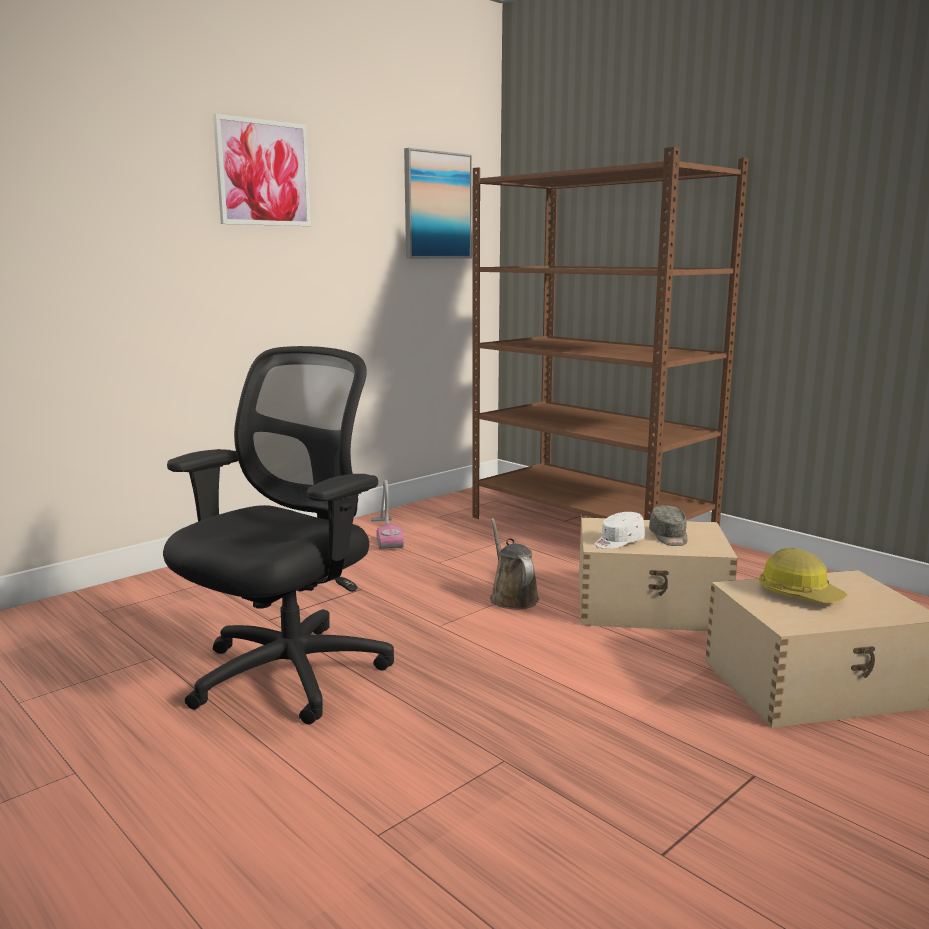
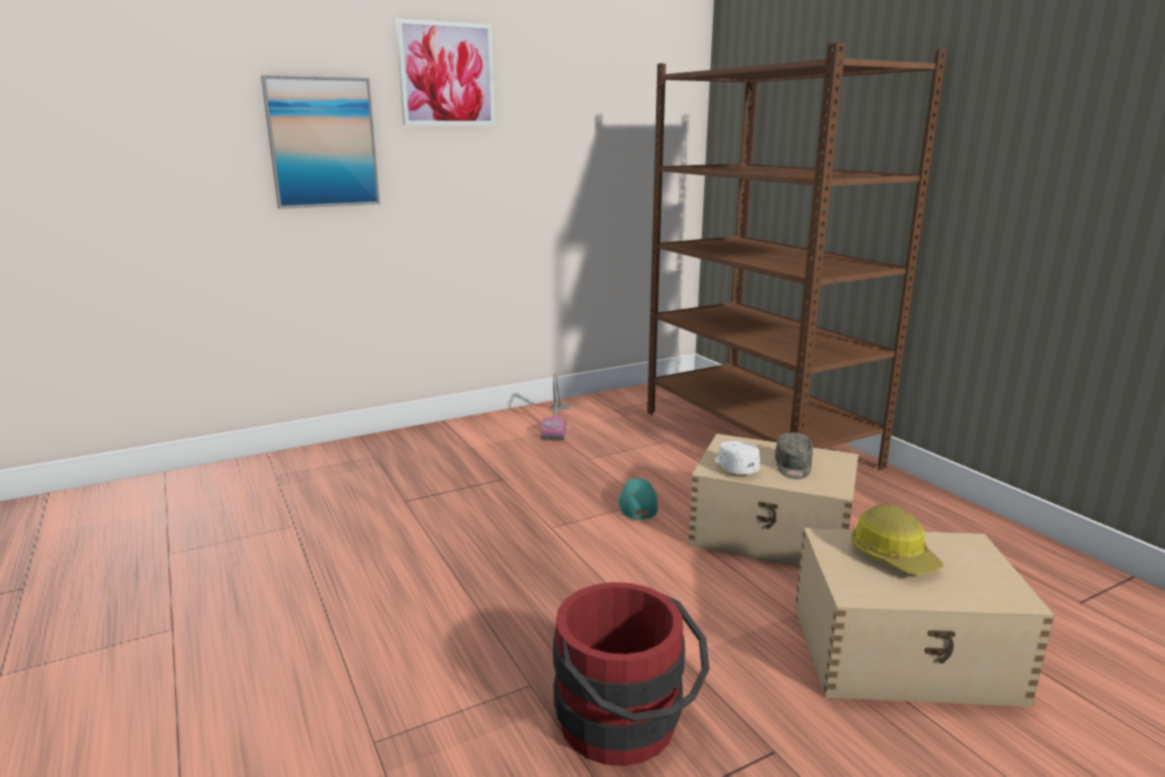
camera: 15 degrees right, 5 degrees up
black office chair [163,346,394,724] -> none
picture [404,148,472,259] -> picture moved to [261,75,380,209]
brown watering can [490,518,539,609] -> turquoise cap [619,478,658,520]
white cap [594,512,645,549] -> white cap turned 90 degrees clockwise [715,441,760,474]
none -> red bucket [553,582,709,766]

